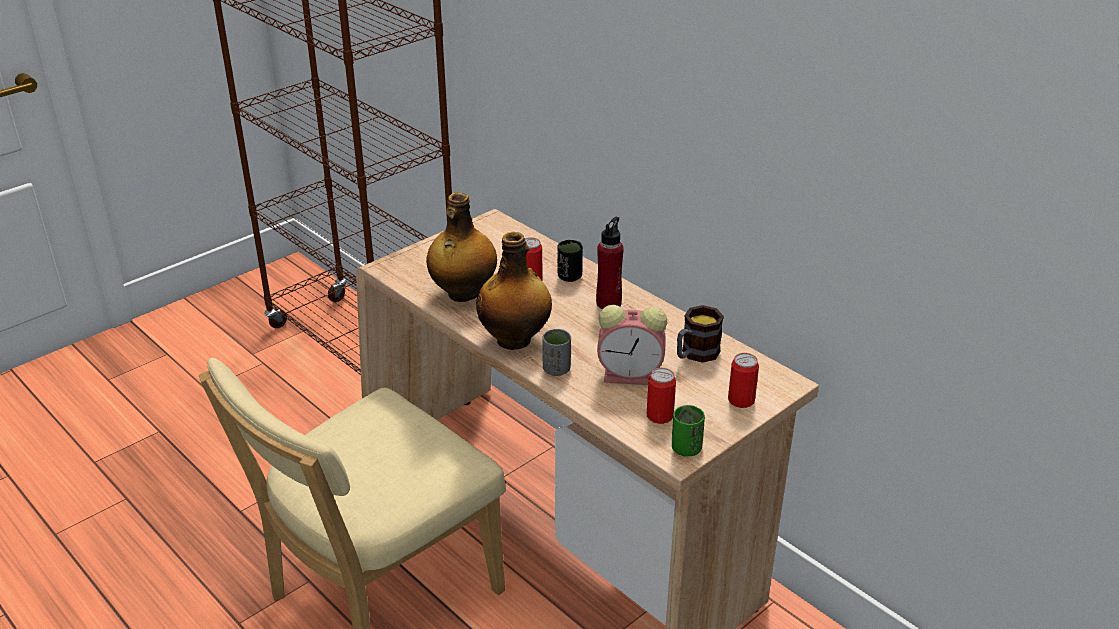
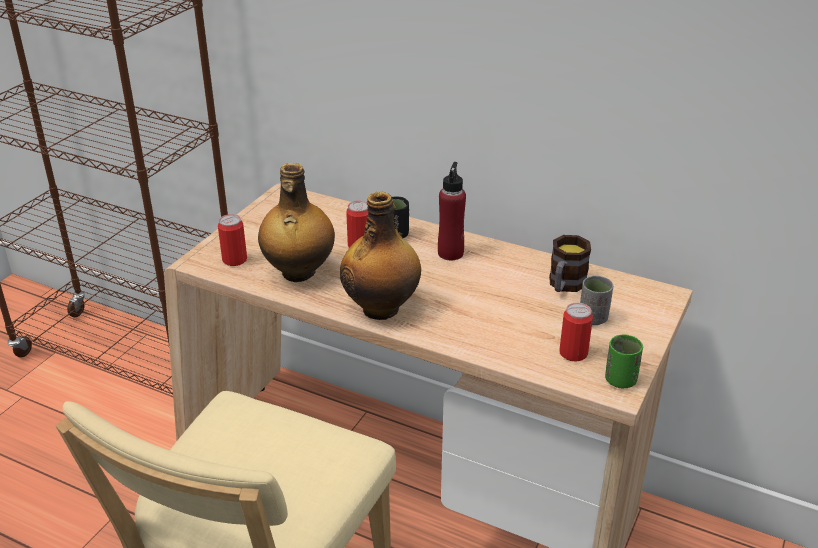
camera: 20 degrees left, 0 degrees up
grey cup [542,329,571,376] -> grey cup moved to [580,275,613,325]
alarm clock [597,305,668,385] -> none
can [728,353,759,408] -> can moved to [218,214,247,266]

